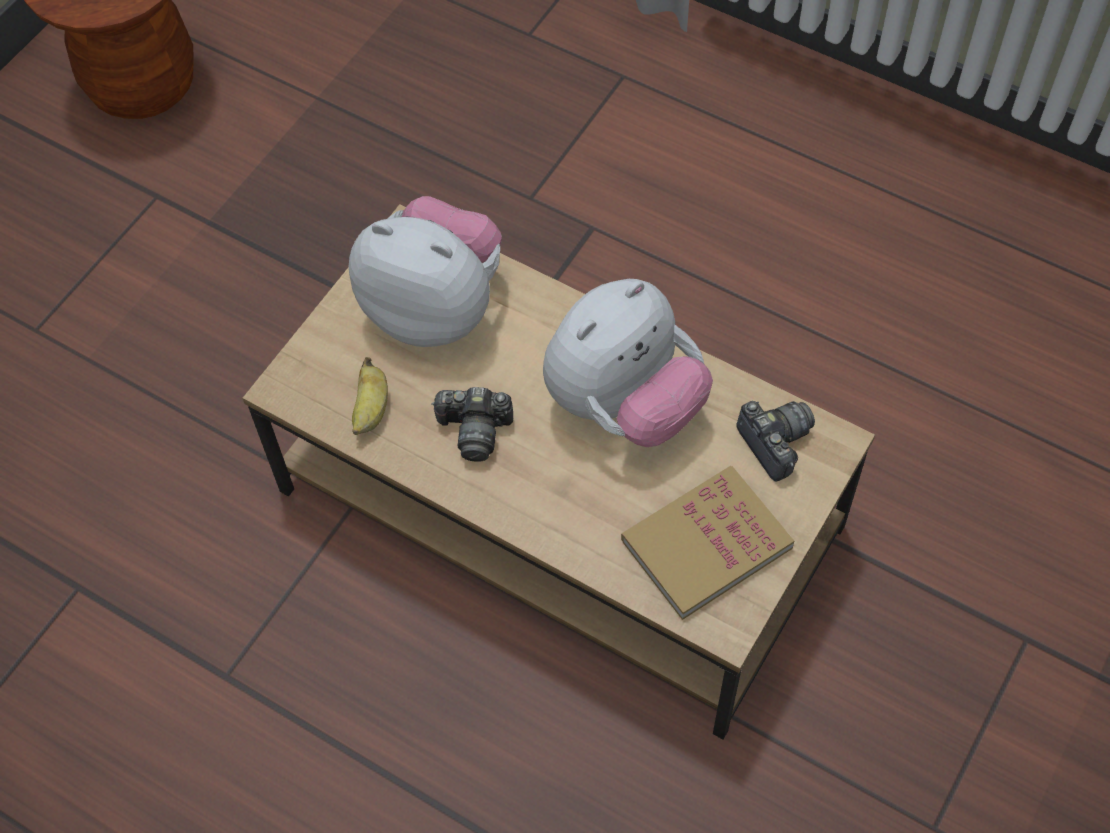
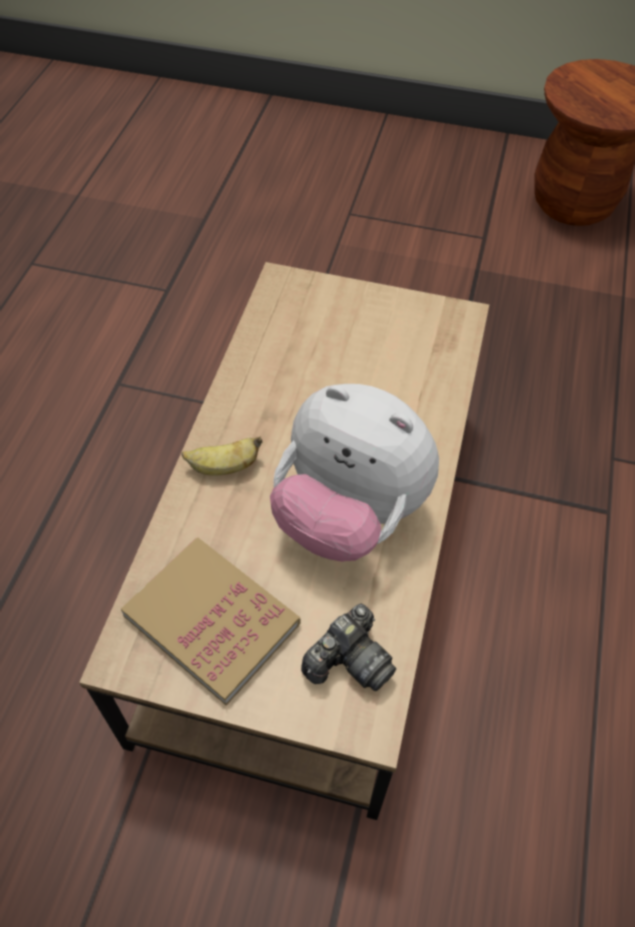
camera: 70 degrees right, 5 degrees down
plush toy [349,196,502,347] -> none
banana [352,357,388,435] -> banana moved to [181,437,262,476]
camera [431,387,513,462] -> none

